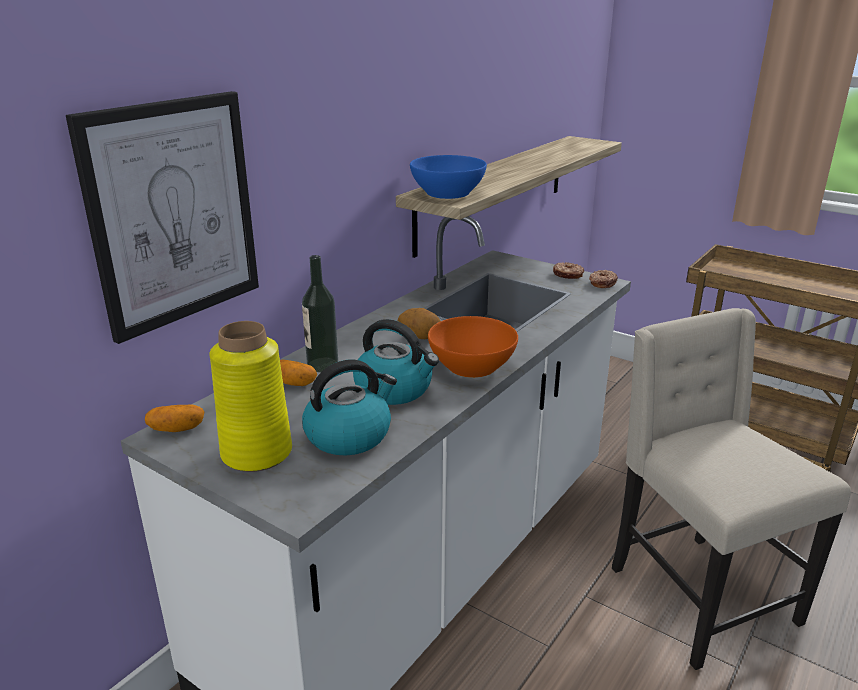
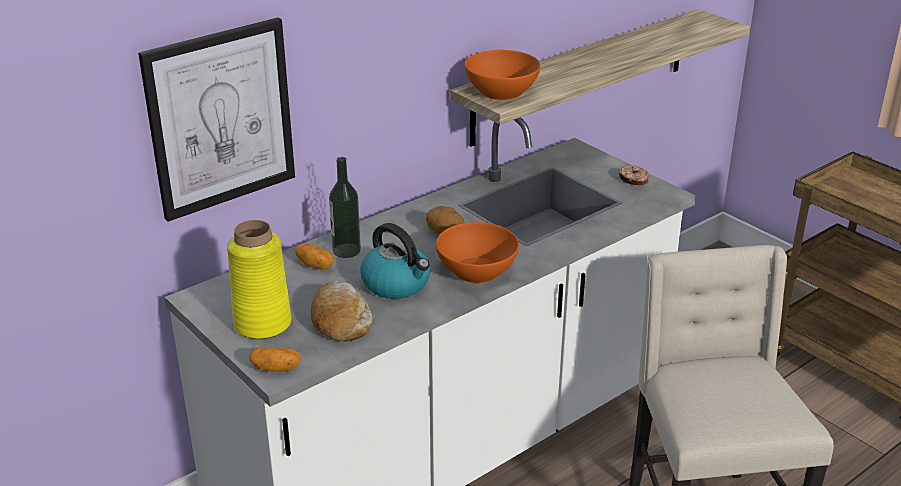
camera: 15 degrees right, 5 degrees up
potato [145,405,204,432] -> potato moved to [249,347,301,372]
kettle [302,359,397,455] -> bread [311,281,372,342]
blue bowl [410,155,487,199] -> orange bowl [464,50,541,100]
donut [589,270,618,288] -> none

